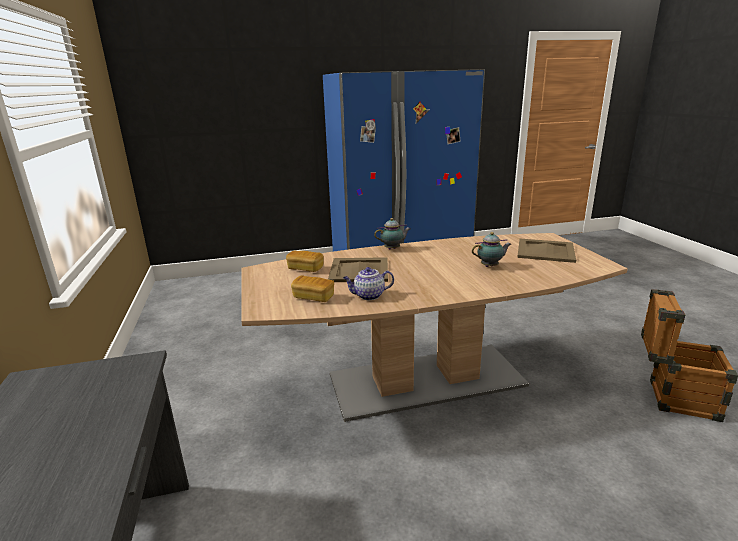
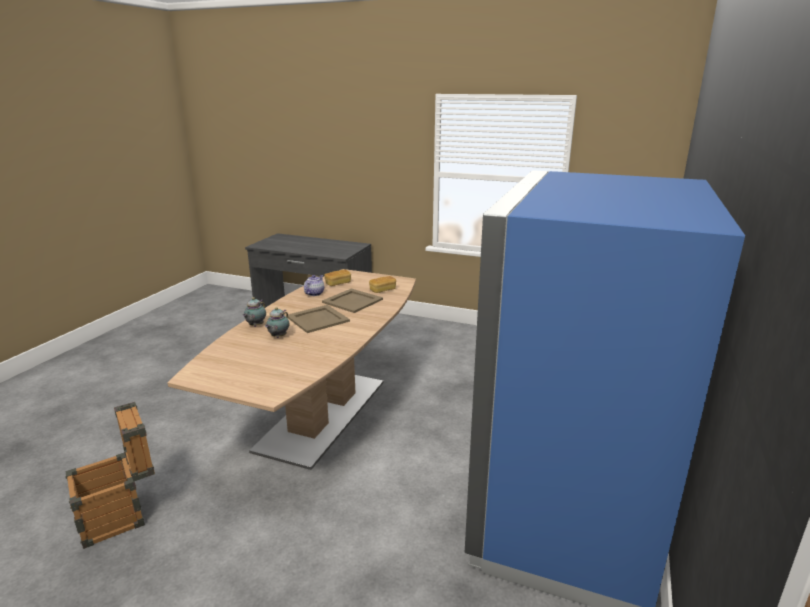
camera: 125 degrees right, 0 degrees up
teapot [374,218,411,250] -> teapot moved to [243,297,266,327]
beige tray [517,239,576,263] -> beige tray moved to [286,305,350,333]

